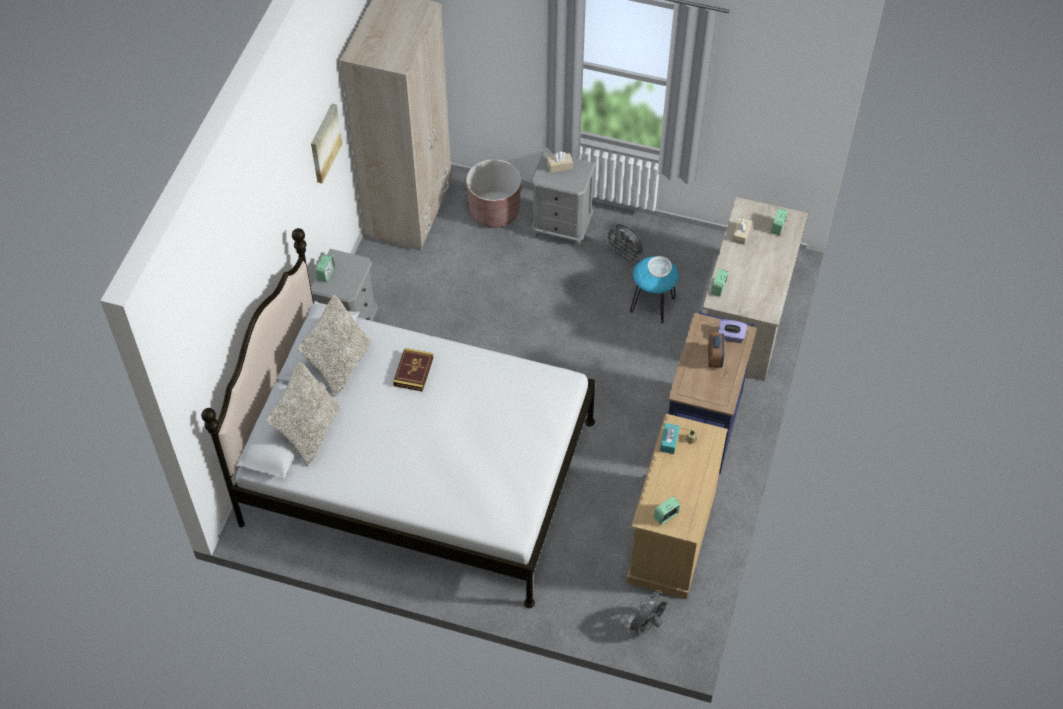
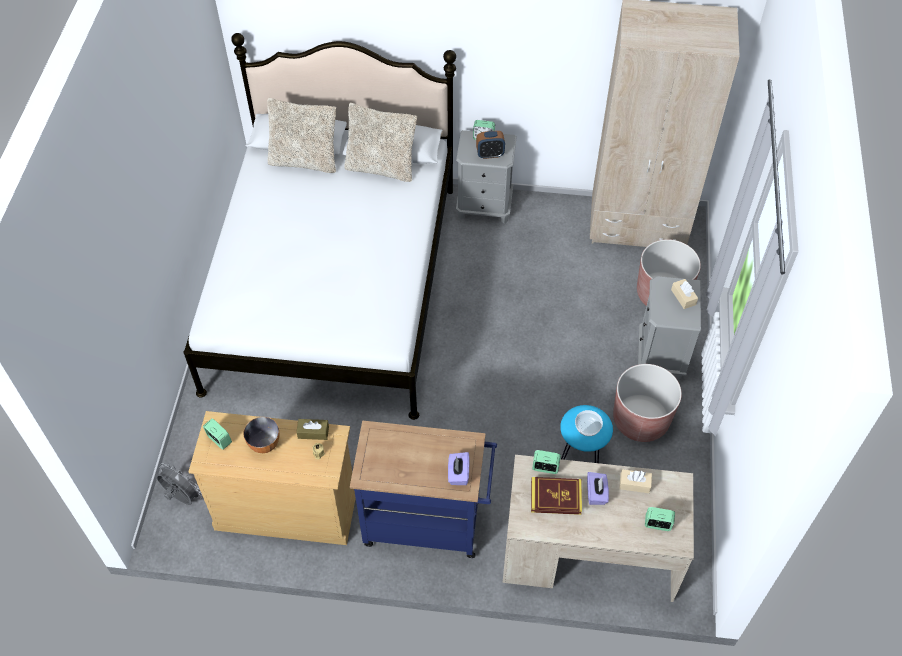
camera: 80 degrees right, 0 degrees up
picture [311,104,342,183] -> none
book [393,348,434,392] -> book moved to [531,477,582,515]
grey fan [605,224,643,264] -> brown planter [613,364,682,442]
turquoise tissue box [660,423,679,454] -> brown tissue box [296,419,329,440]
alarm clock [708,333,725,368] -> alarm clock moved to [476,131,505,159]
none -> bowl [243,417,280,453]
none -> purple tissue box [587,472,609,505]

